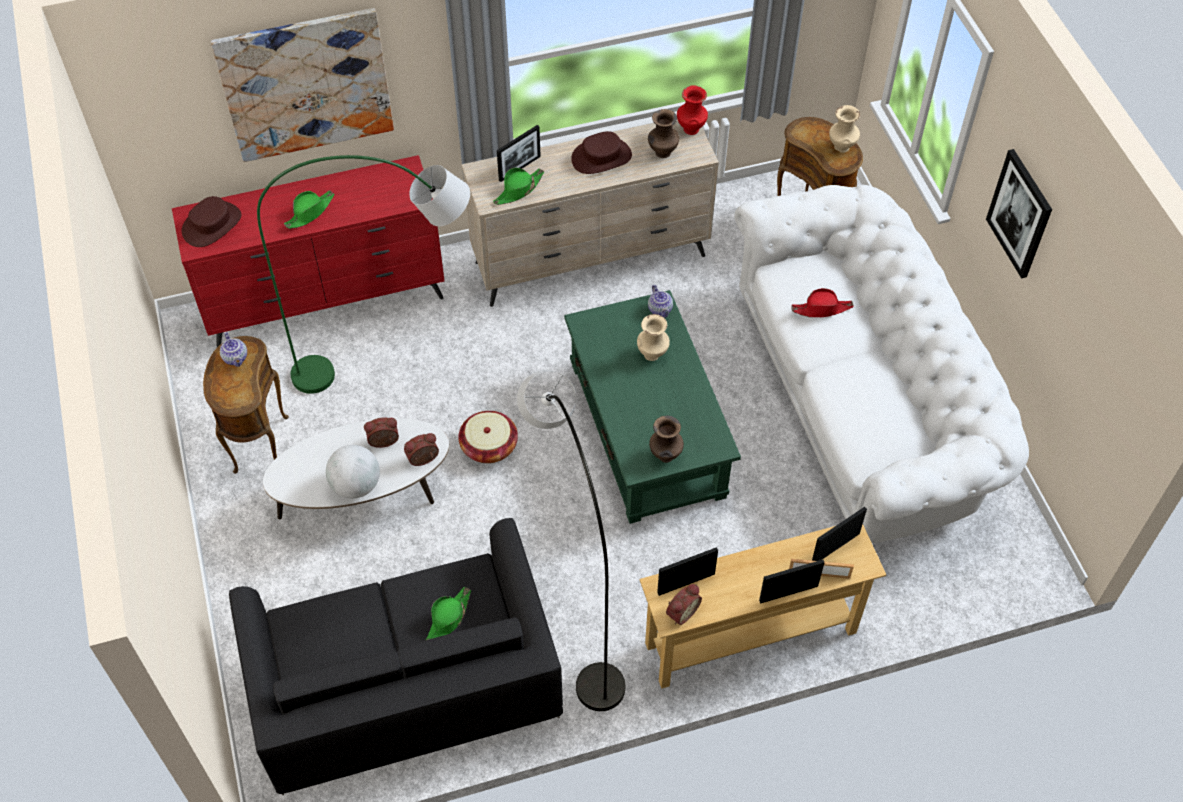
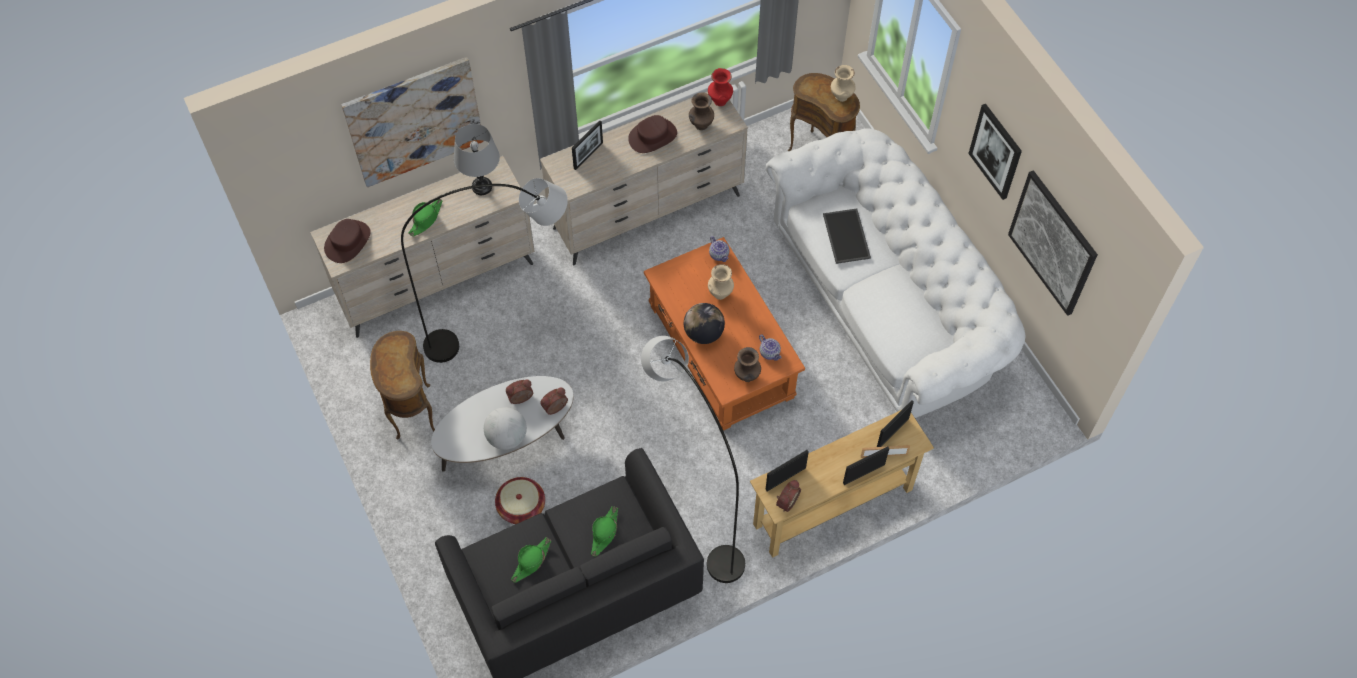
camera: 10 degrees left, 5 degrees up
red dresser [172,155,445,347] -> beige dresser [310,156,535,338]
teapot [220,332,247,367] -> teapot moved to [759,335,782,361]
green floor lamp [257,155,470,394] -> grey floor lamp [401,178,568,363]
basket [458,411,518,463] -> basket moved to [495,477,545,524]
green hat [493,168,544,205] -> green hat moved to [511,537,551,583]
green coffee table [564,290,741,524] -> orange coffee table [644,237,805,431]
red hat [791,288,854,317] -> tray [823,208,871,264]
none -> grey table lamp [454,124,500,195]
none -> globe [684,303,725,344]
none -> picture [1008,170,1098,316]

